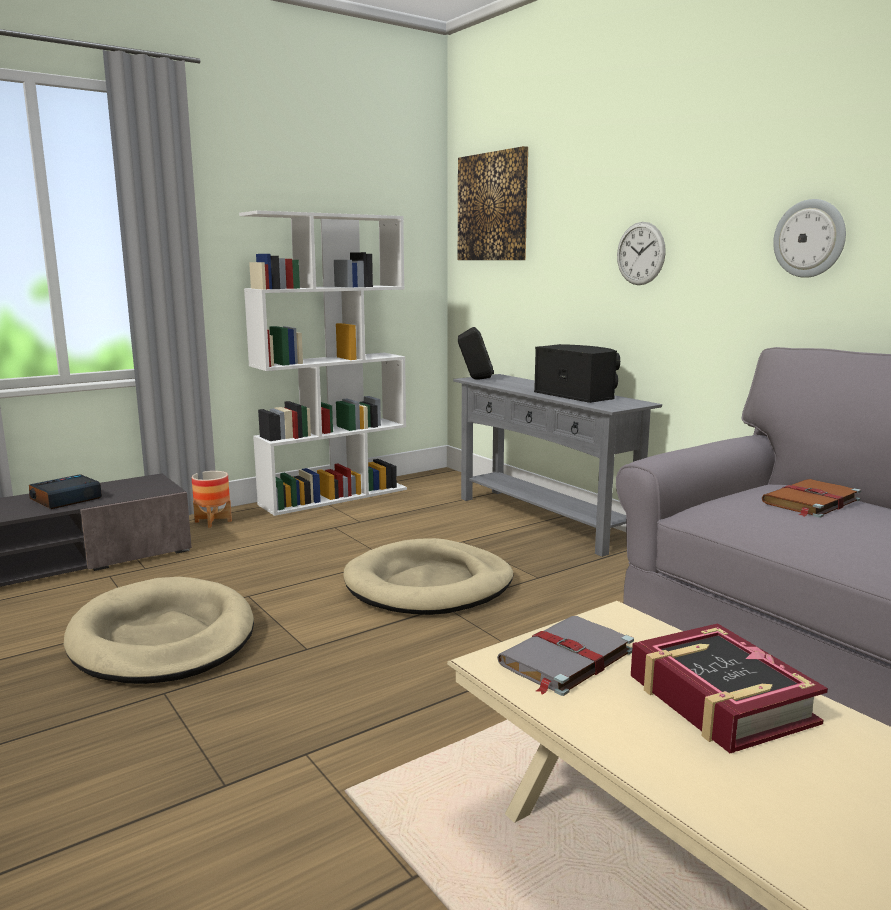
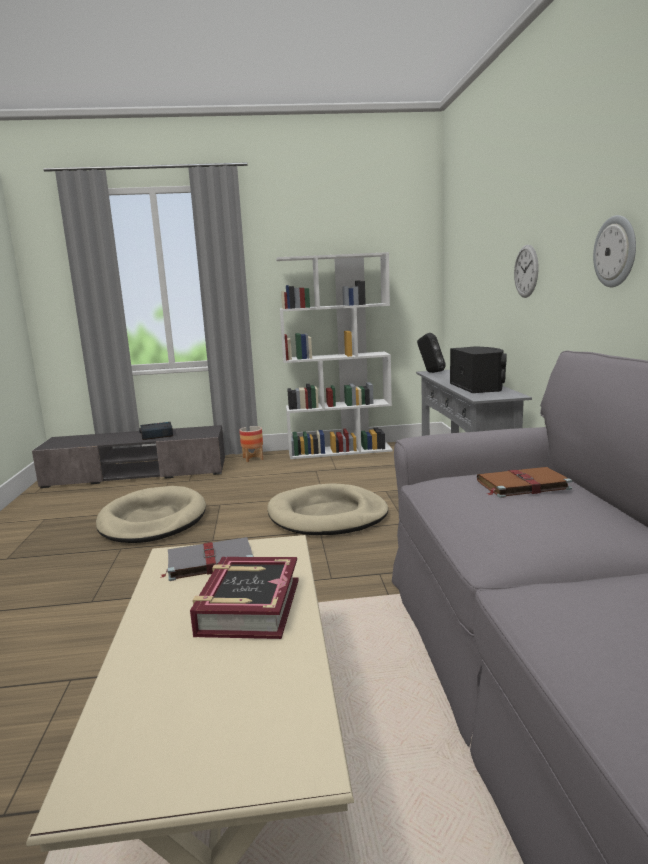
camera: 30 degrees right, 0 degrees up
picture [458,146,528,260] -> none

